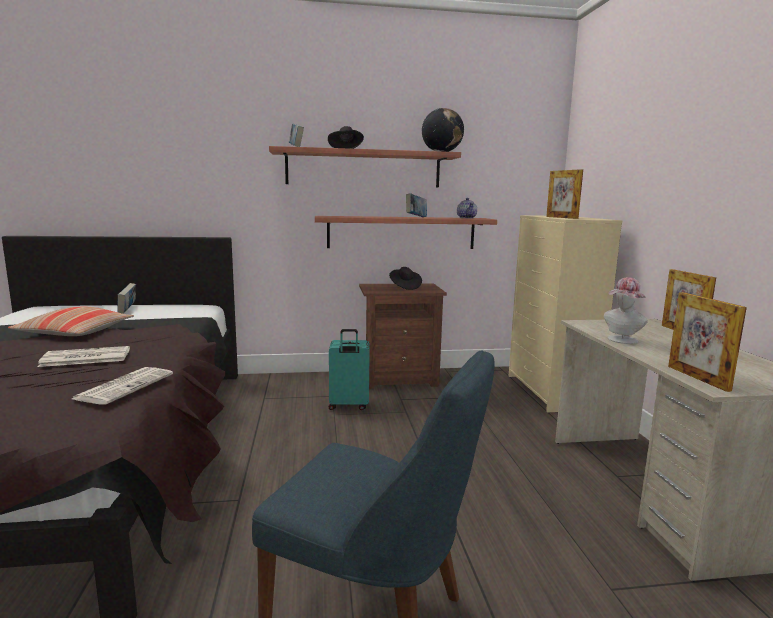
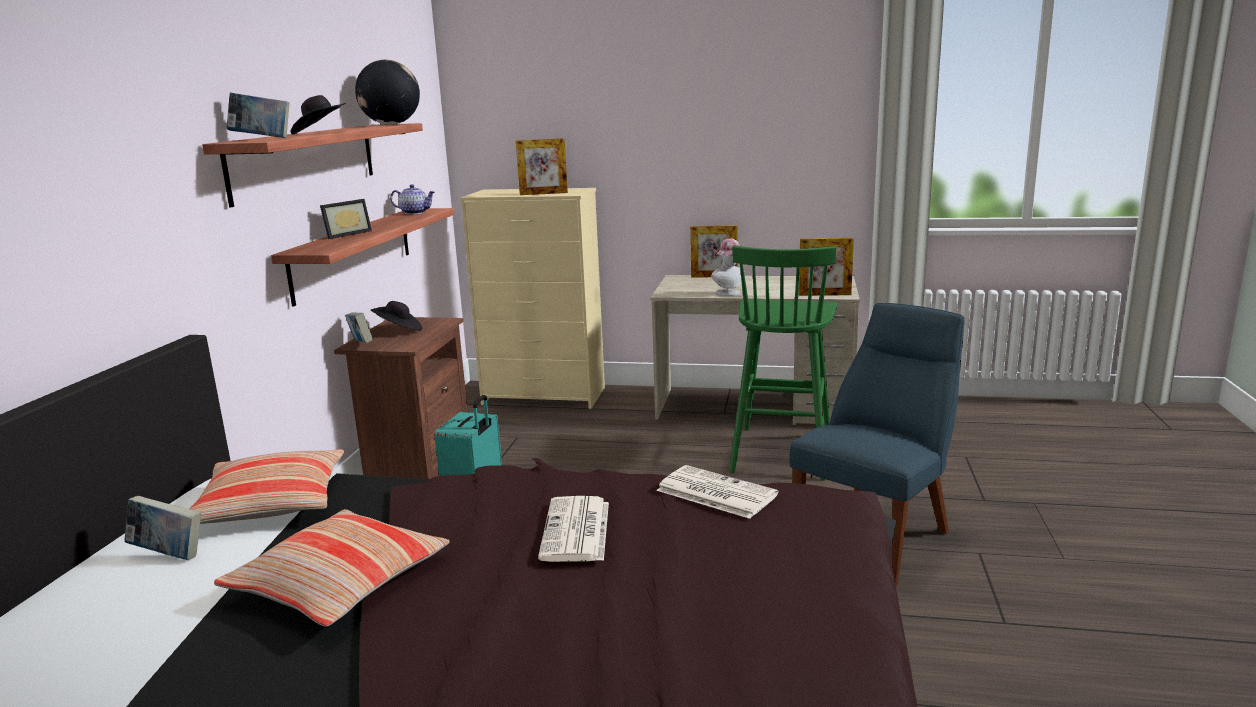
camera: 70 degrees left, 5 degrees up
book [406,193,427,217] -> book moved to [345,312,373,343]
none -> pillow [189,449,344,524]
none -> picture frame [320,199,372,239]
none -> green stool [729,245,837,480]

